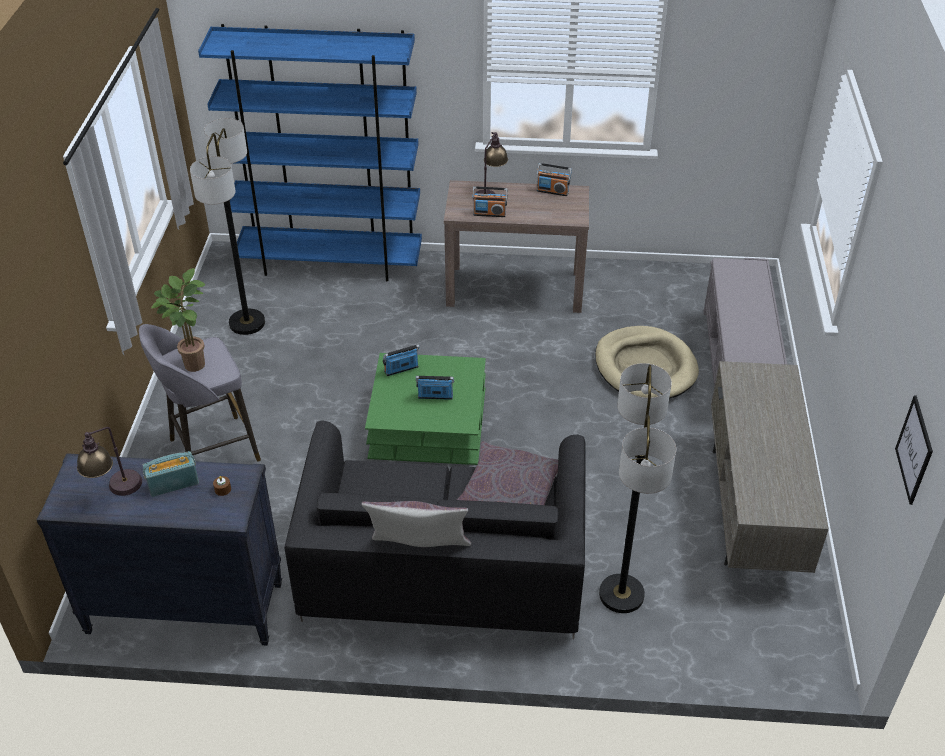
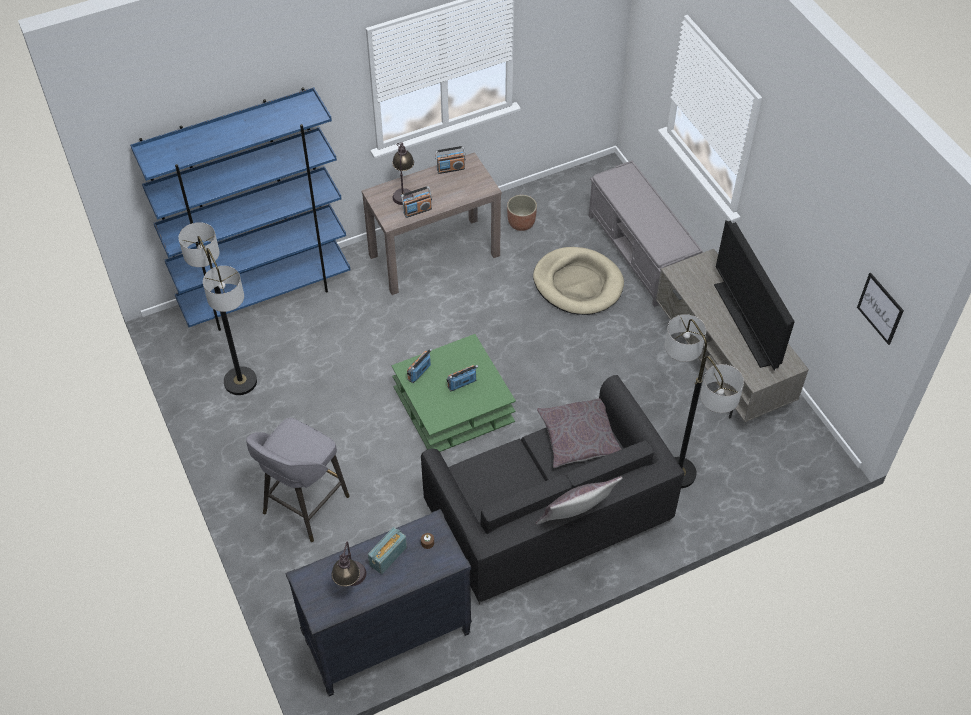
camera: 30 degrees left, 10 degrees up
potted plant [151,268,205,372] -> none
none -> planter [507,195,537,231]
none -> television [714,220,795,370]

